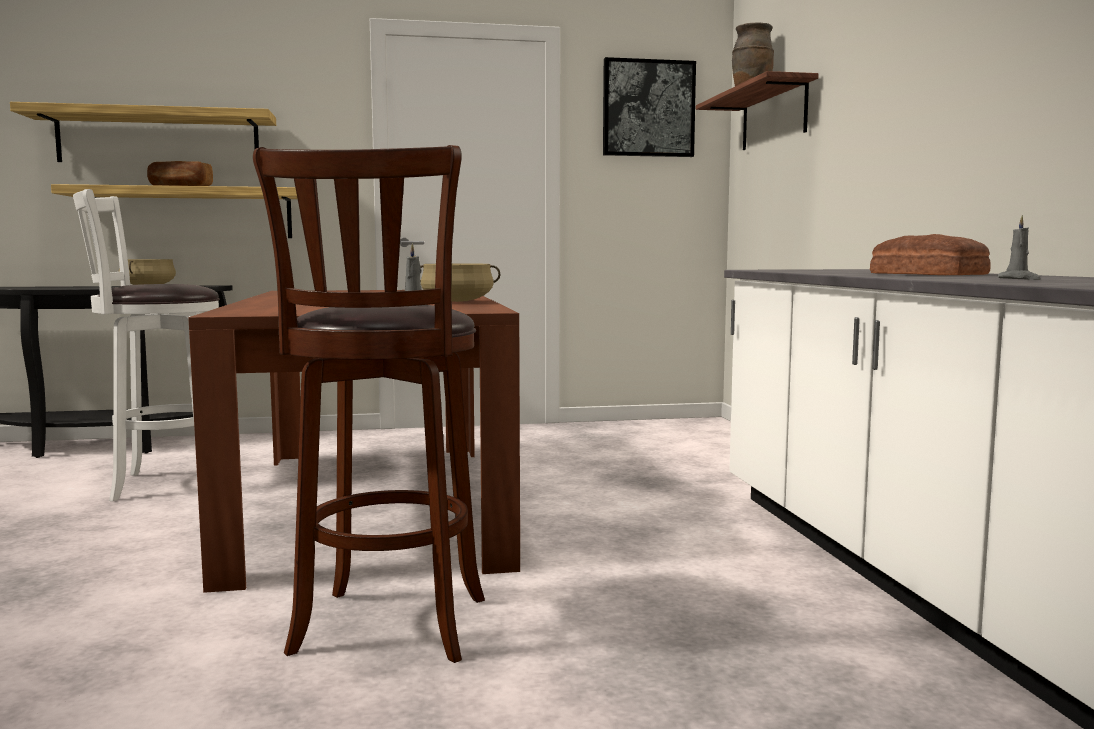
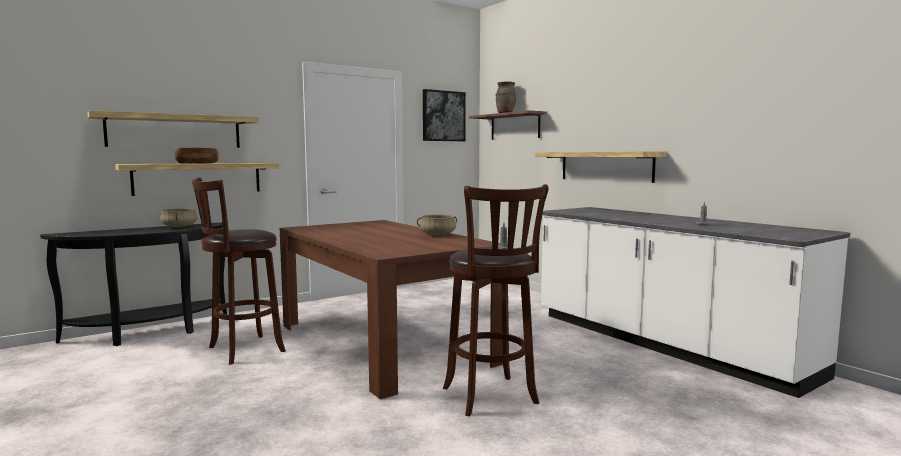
camera: 25 degrees left, 0 degrees up
white stool [73,189,220,502] -> brown stool [192,177,286,365]
bread [870,234,991,275] -> none
none -> shelf [535,151,666,183]

